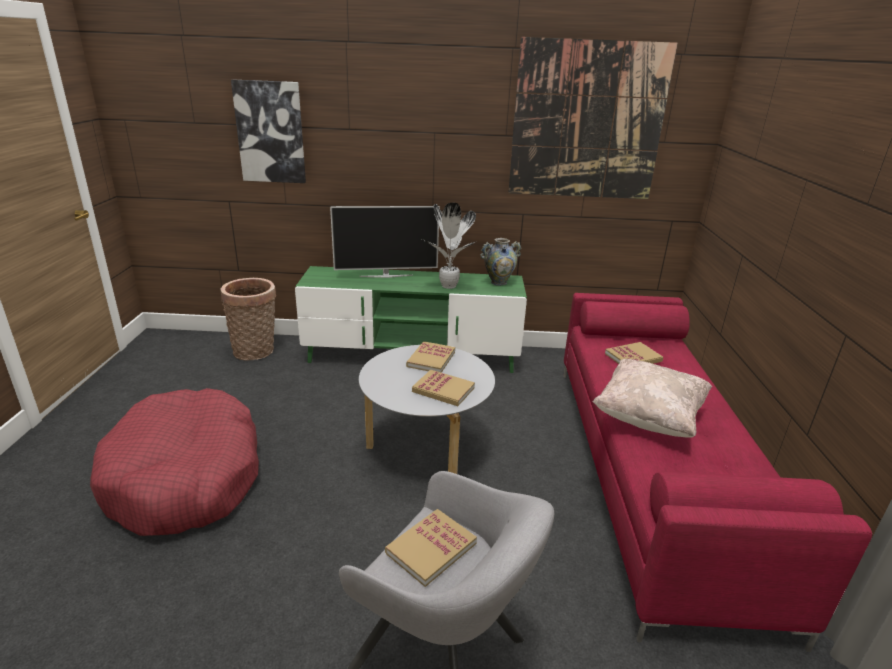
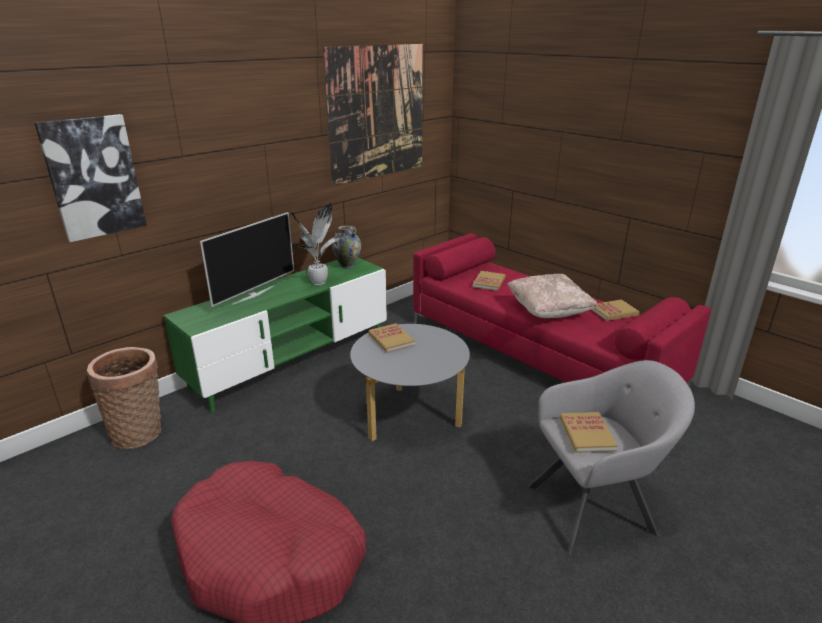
camera: 45 degrees left, 0 degrees up
book [412,370,475,406] -> book moved to [591,300,639,321]

